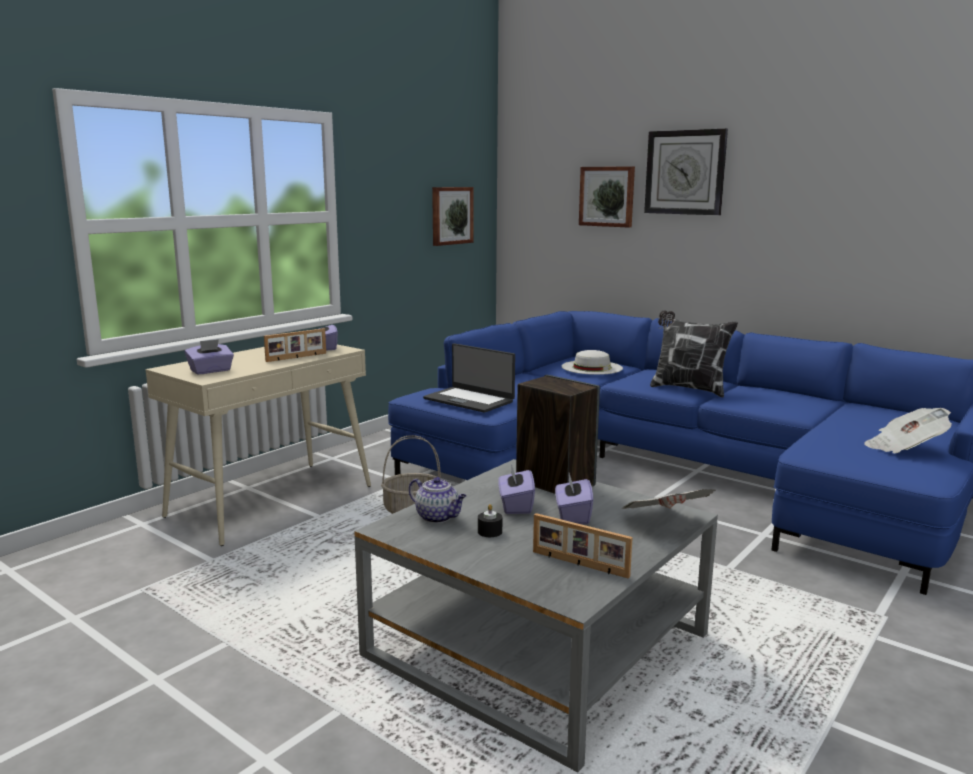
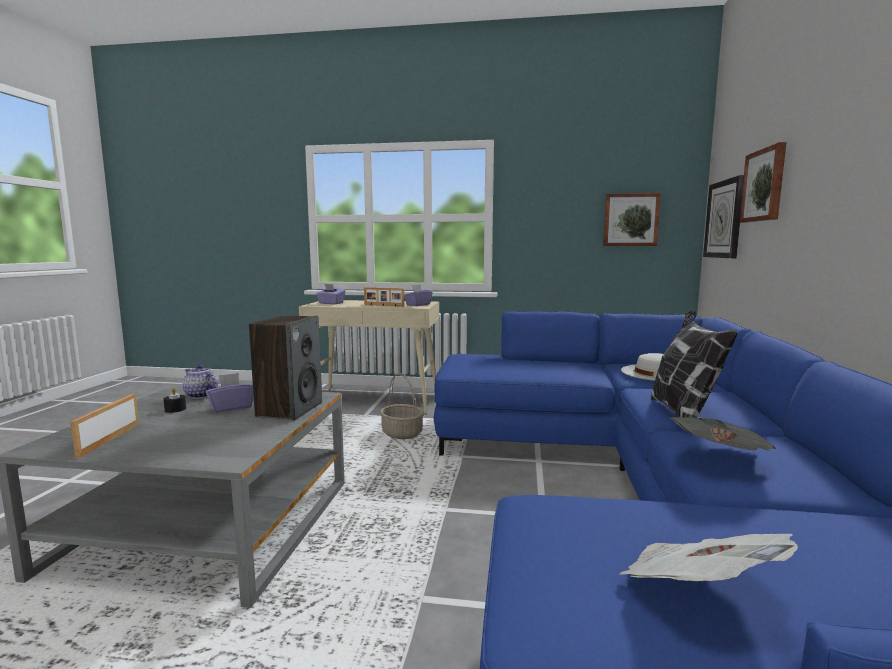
camera: 60 degrees right, 5 degrees down
teapot [409,477,467,523] -> teapot turned 120 degrees clockwise [183,365,218,399]
laptop [423,343,515,413] -> none
purple tissue box [555,473,593,525] -> none
newspaper [621,489,716,509] -> newspaper moved to [668,417,775,451]
wall clock [644,129,728,215] -> wall clock moved to [703,175,744,258]

